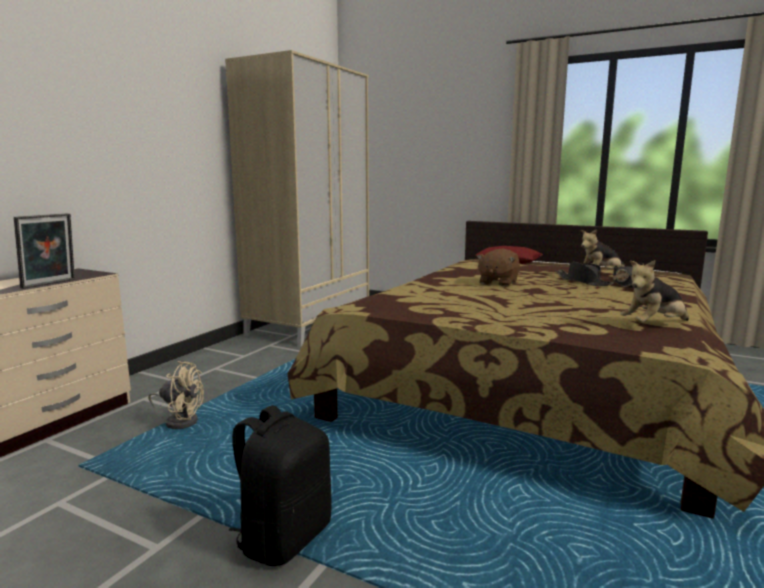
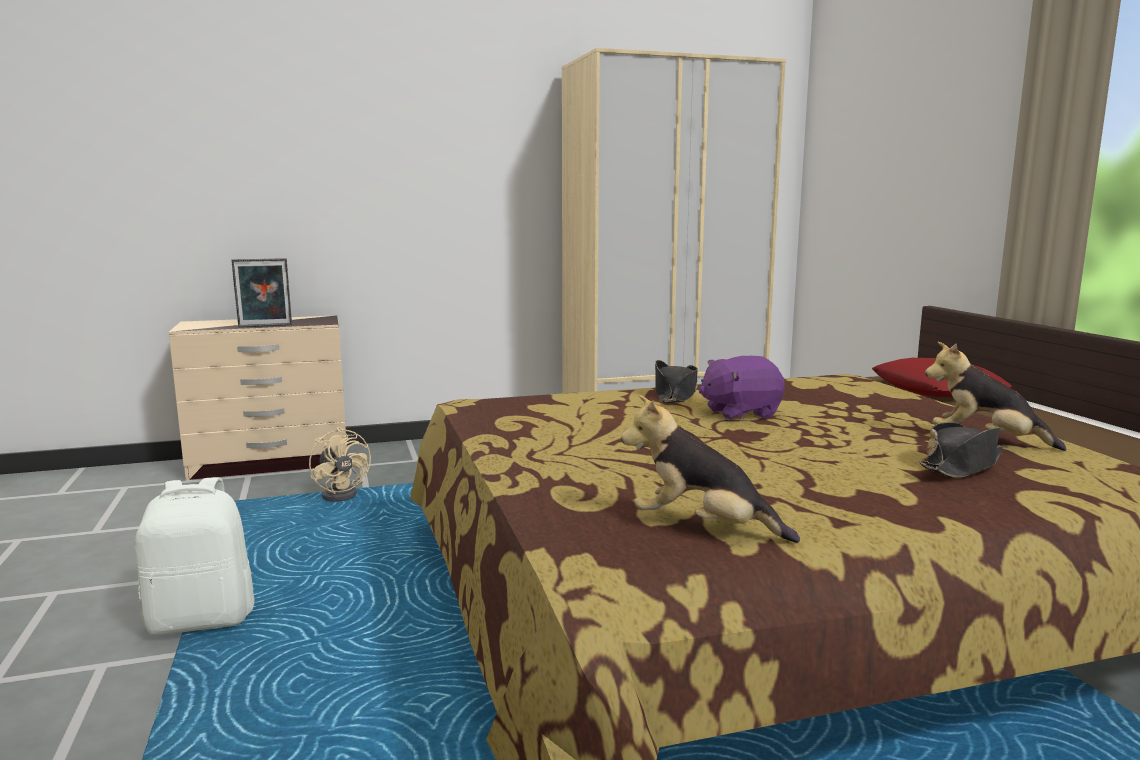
camera: 45 degrees right, 0 degrees up
black backpack [229,405,332,566] -> white backpack [135,477,254,635]
brown plush toy [477,249,520,287] -> purple plush toy [699,356,785,420]
black hat [556,262,614,286] -> black hat moved to [655,360,698,403]

